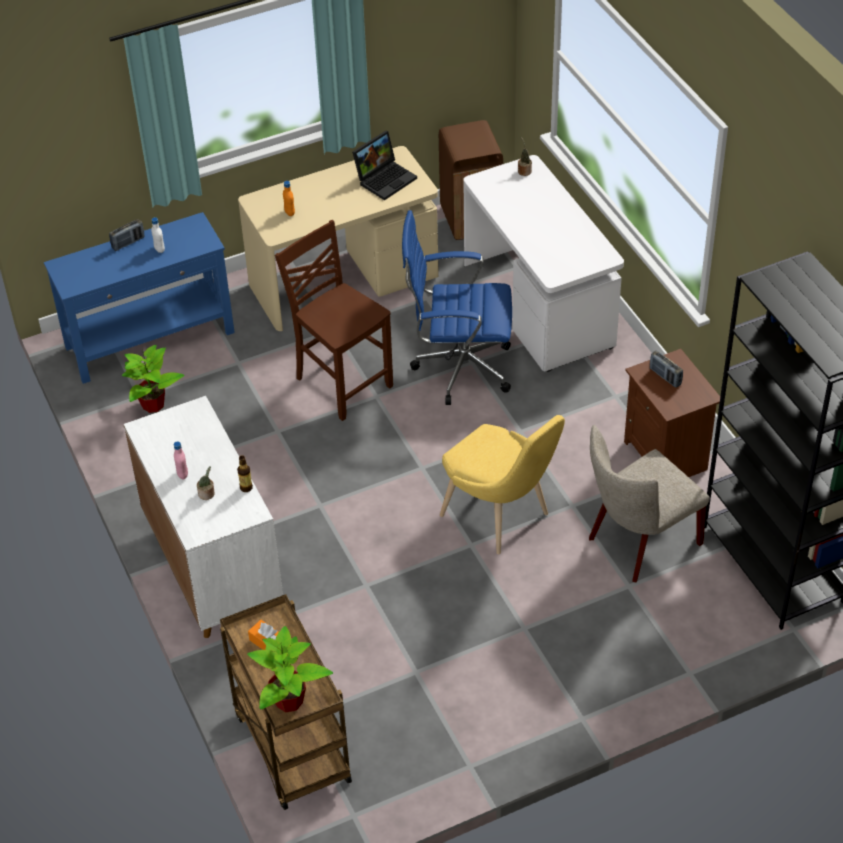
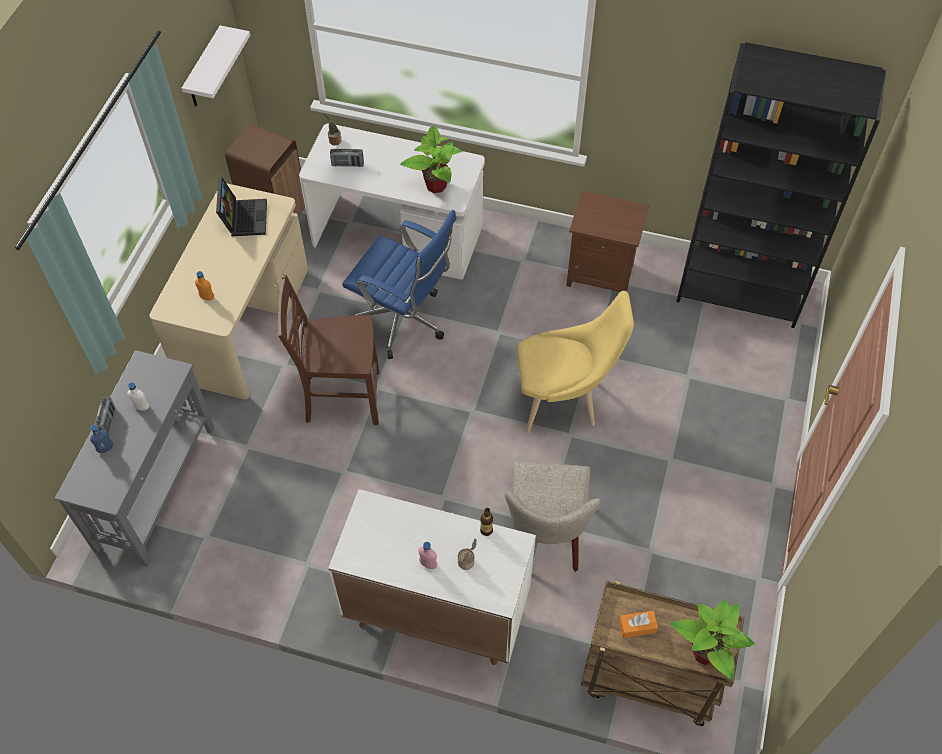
camera: 50 degrees left, 10 degrees up
blue console table [44,212,235,384] -> grey console table [55,350,215,567]
potted plant [122,345,185,413] -> potted plant moved to [400,125,462,193]
blue office chair [402,210,512,405] -> blue office chair turned 105 degrees counterclockwise [342,210,457,359]
beige chair [589,425,710,582] -> beige chair moved to [505,461,601,572]
radio [650,350,683,388] -> radio moved to [330,149,364,167]
none -> blue bottle [90,425,113,453]
none -> white shelf [182,25,250,107]

